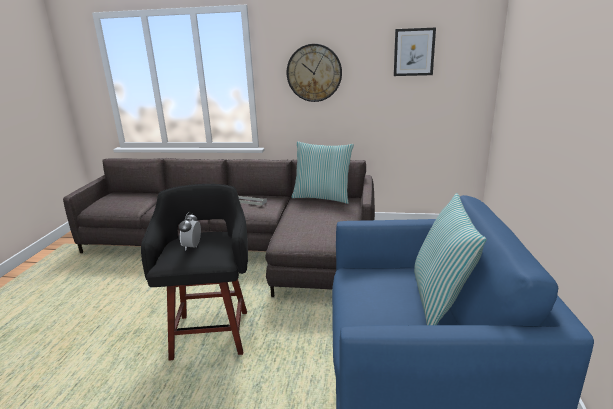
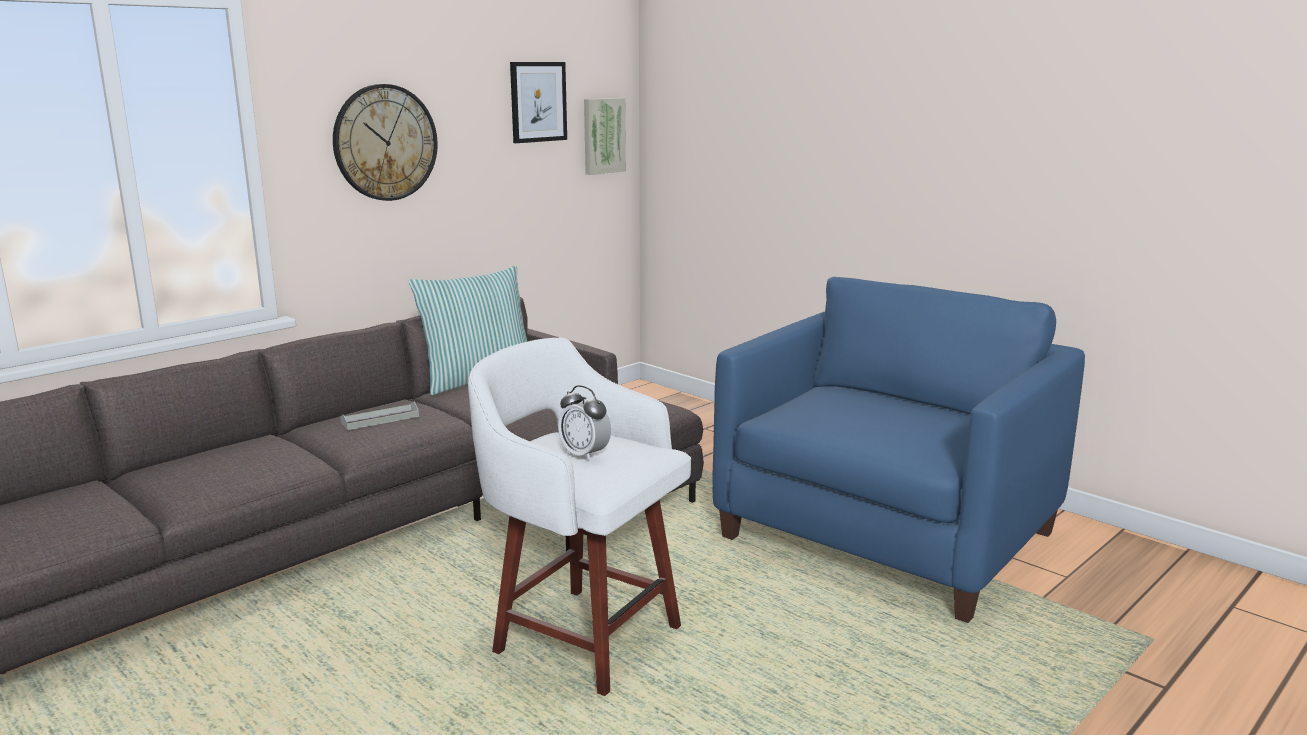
camera: 55 degrees left, 5 degrees down
black stool [141,184,248,361] -> white stool [468,338,691,696]
pillow [414,193,487,325] -> none
none -> picture [584,98,626,175]

